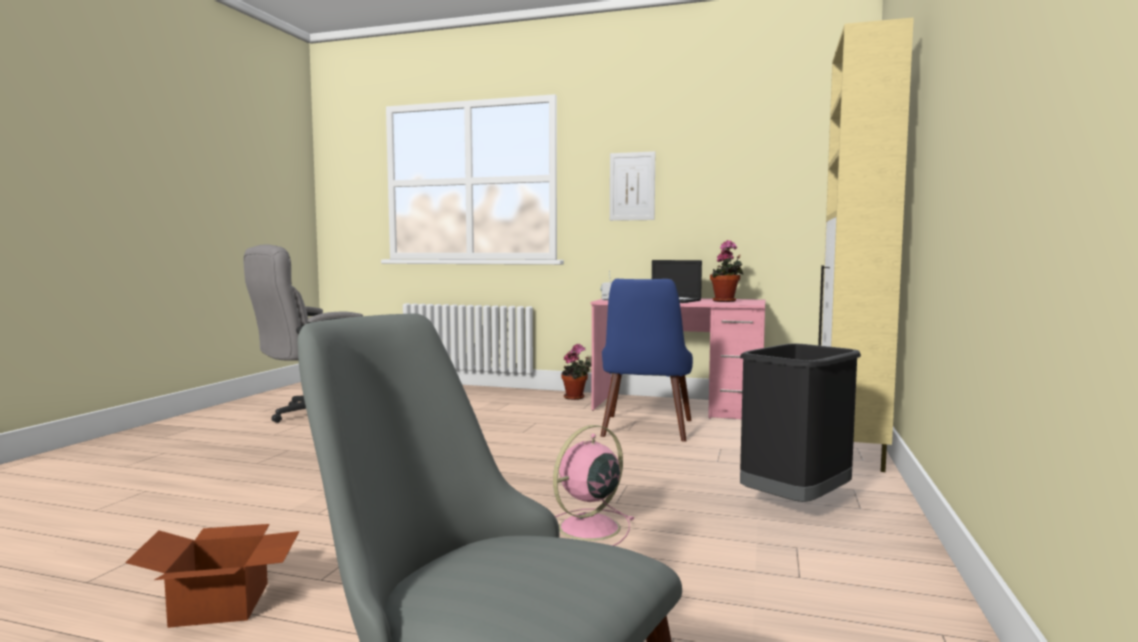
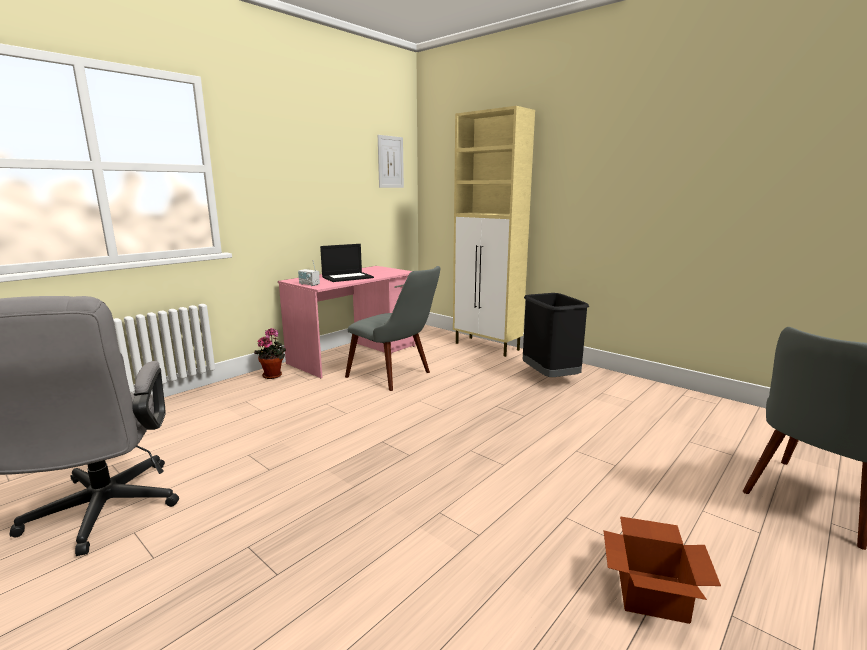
camera: 65 degrees left, 10 degrees up
pink fan [553,425,635,546] -> none
blue chair [601,279,693,442] -> grey chair [345,266,440,391]
picture [610,151,655,221] -> picture moved to [378,135,404,188]
potted plant [710,240,743,302] -> none

